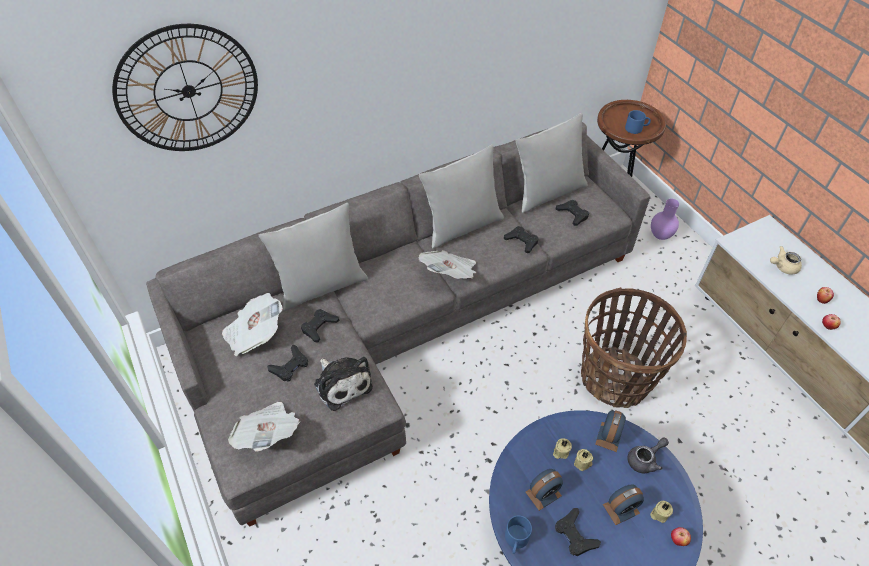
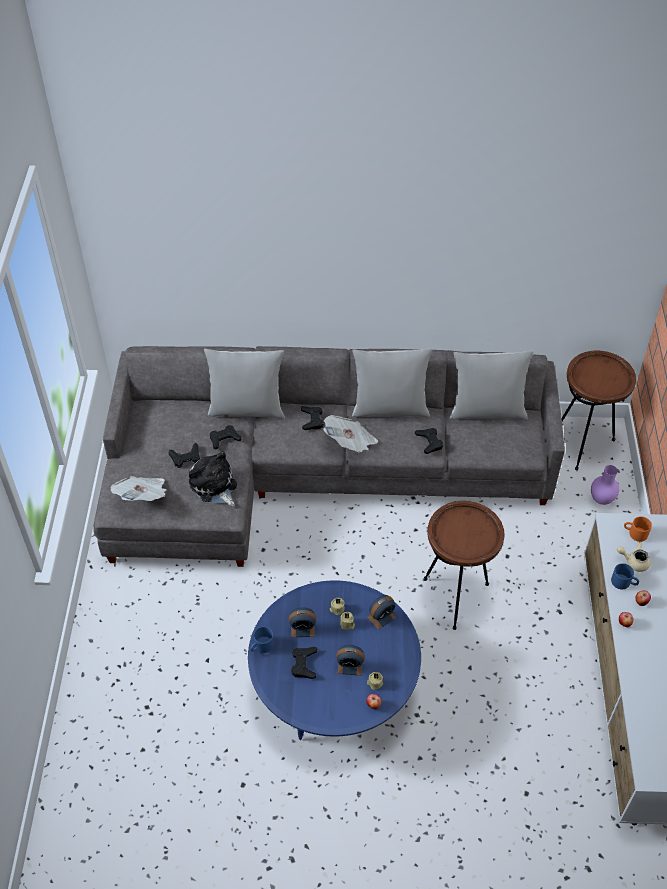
camera: 30 degrees right, 0 degrees up
wall clock [112,24,258,151] -> none
newspaper [222,293,283,356] -> none
plush toy [314,357,373,411] -> plush toy turned 150 degrees clockwise [189,451,237,506]
black game controller [556,200,589,226] -> black game controller moved to [301,406,324,430]
basket [581,287,687,408] -> brown side table [424,501,504,630]
blue mug [625,110,651,134] -> blue mug moved to [611,563,639,589]
grey teapot [627,438,669,473] -> none
none -> orange mug [624,516,652,542]

